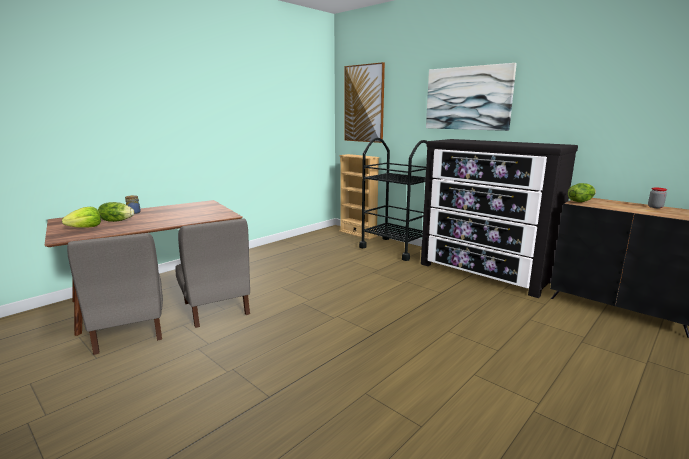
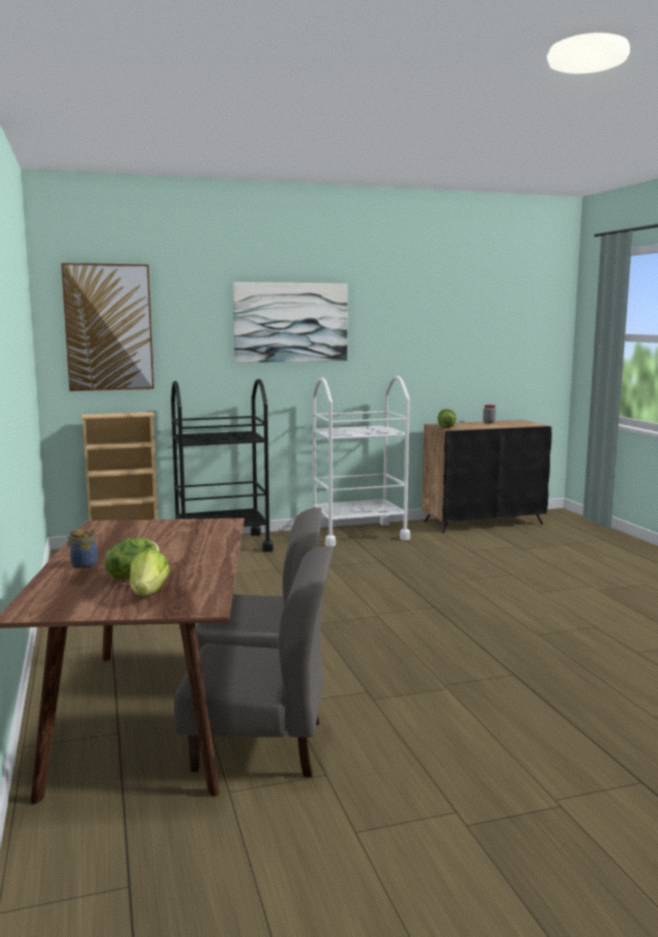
camera: 60 degrees left, 5 degrees down
dresser [421,139,578,298] -> white cart [312,376,410,546]

